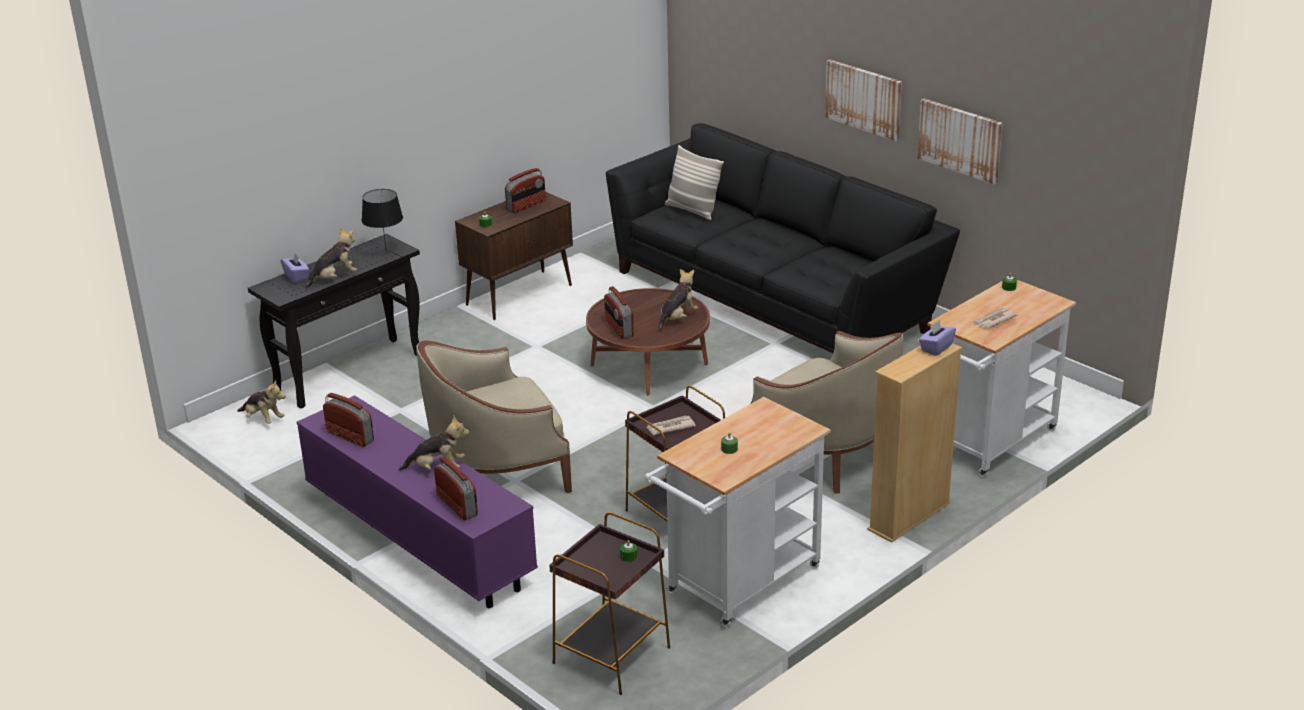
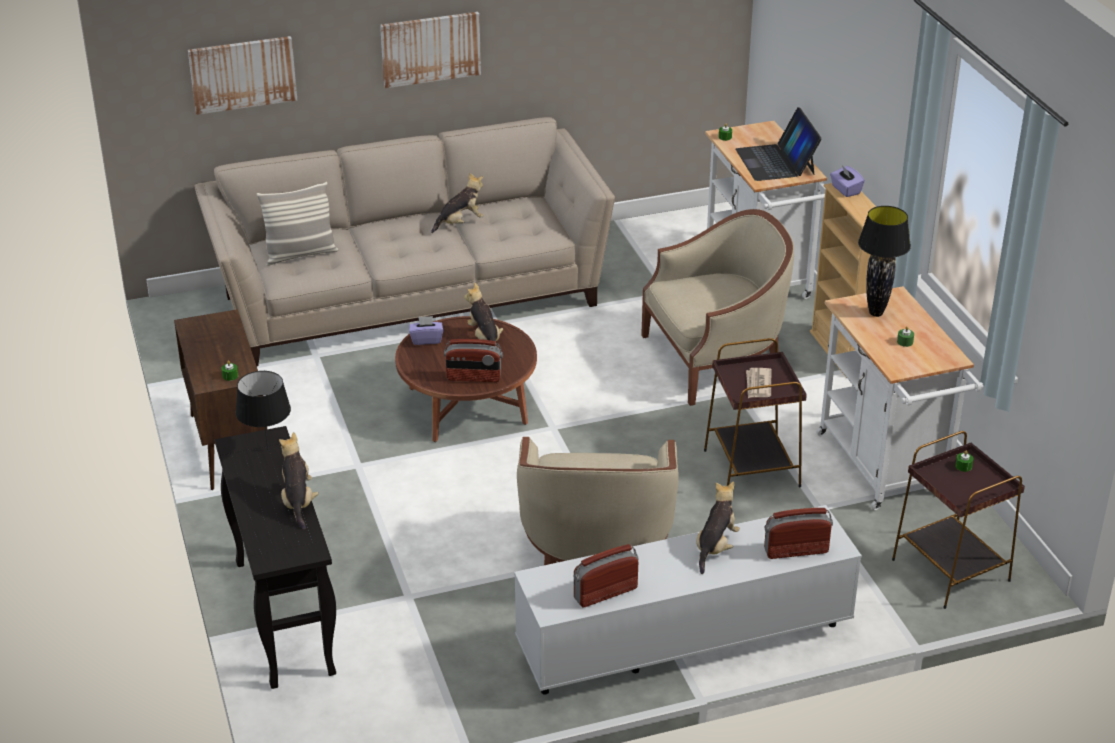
camera: 65 degrees left, 5 degrees up
plush toy [237,380,285,424] -> plush toy moved to [431,172,484,233]
purple tissue box [281,254,309,283] -> purple tissue box moved to [409,316,443,345]
purple tv stand [297,395,538,608] -> white tv stand [514,505,862,695]
radio [505,168,546,213] -> none
black sofa [606,123,960,353] -> beige sofa [194,117,615,366]
picture [917,99,1003,184] -> picture moved to [188,36,297,115]
newspaper [973,308,1018,329] -> laptop [735,107,822,181]
none -> black table lamp [858,206,911,317]

